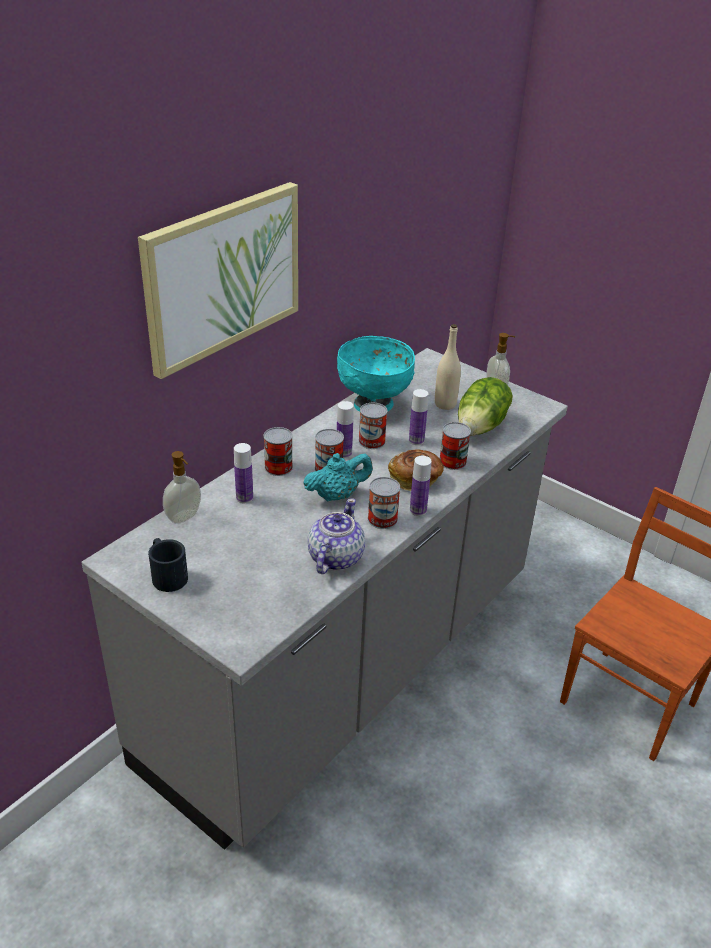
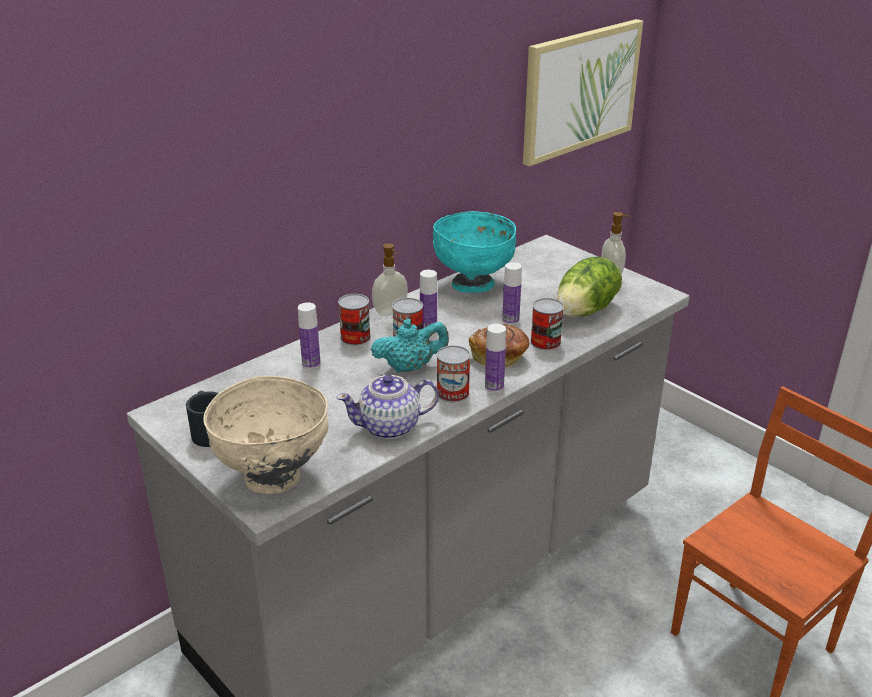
camera: 10 degrees right, 5 degrees down
picture [138,182,298,379] -> picture moved to [523,19,643,166]
soap dispenser [163,451,201,524] -> soap dispenser moved to [372,243,408,316]
teapot [308,498,365,574] -> teapot turned 135 degrees counterclockwise [336,375,439,439]
can [359,403,388,449] -> none
beige bottle [435,324,461,410] -> none
none -> beige bowl [203,376,328,494]

